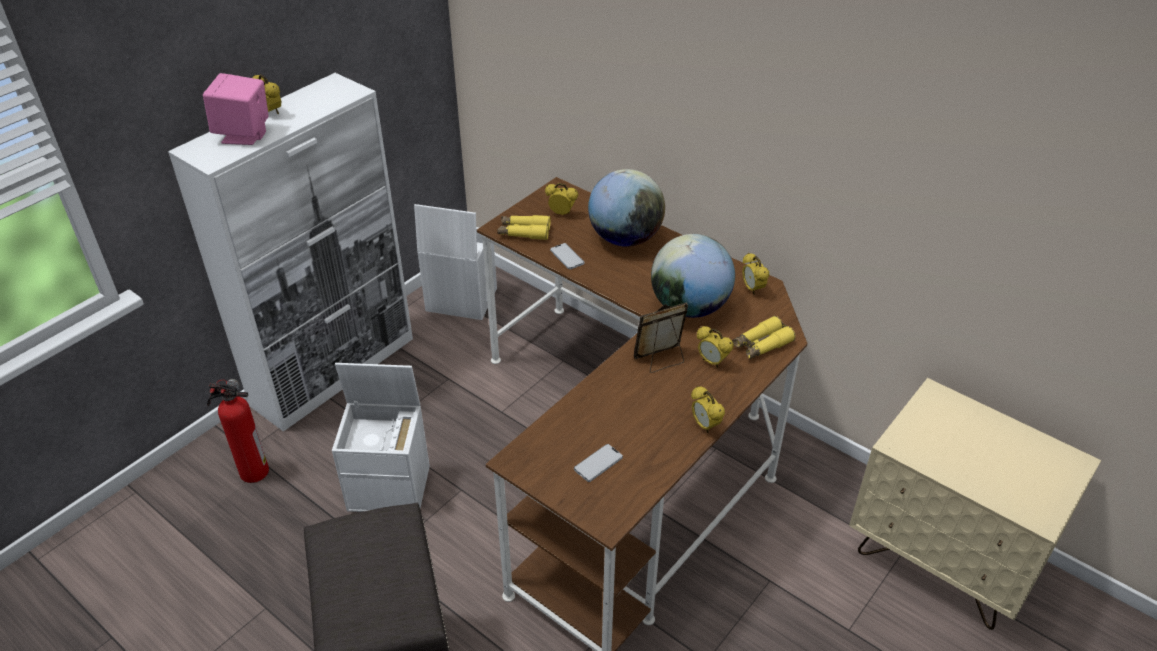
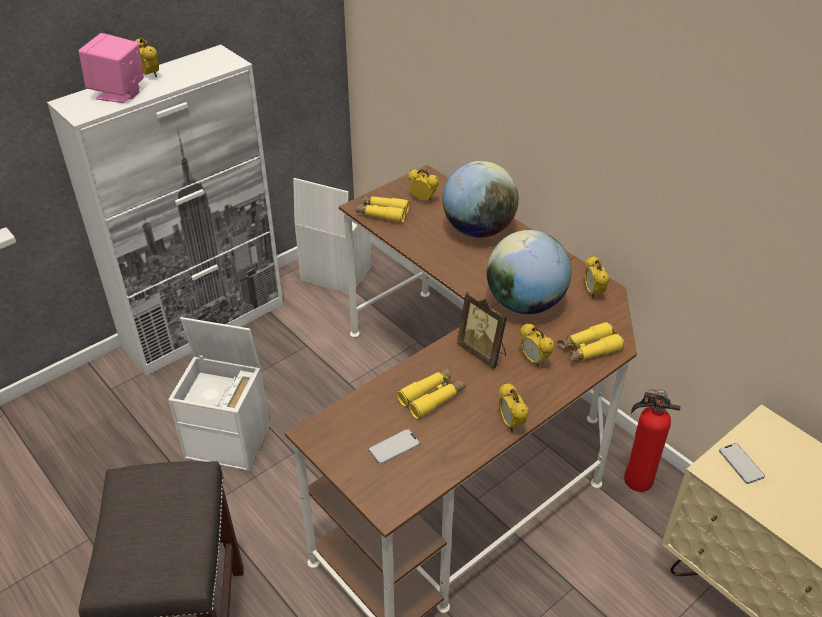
camera: 10 degrees right, 0 degrees up
fire extinguisher [207,379,269,483] -> fire extinguisher moved to [624,389,681,492]
phone [550,243,584,270] -> phone moved to [719,443,765,484]
picture frame [633,303,688,373] -> picture frame turned 120 degrees counterclockwise [457,292,507,369]
none -> yellow binoculars [397,368,466,419]

